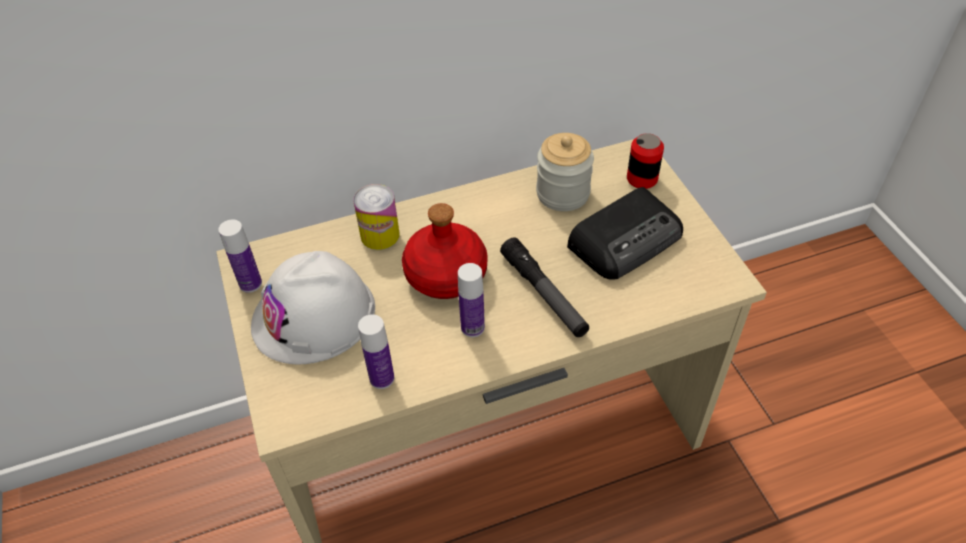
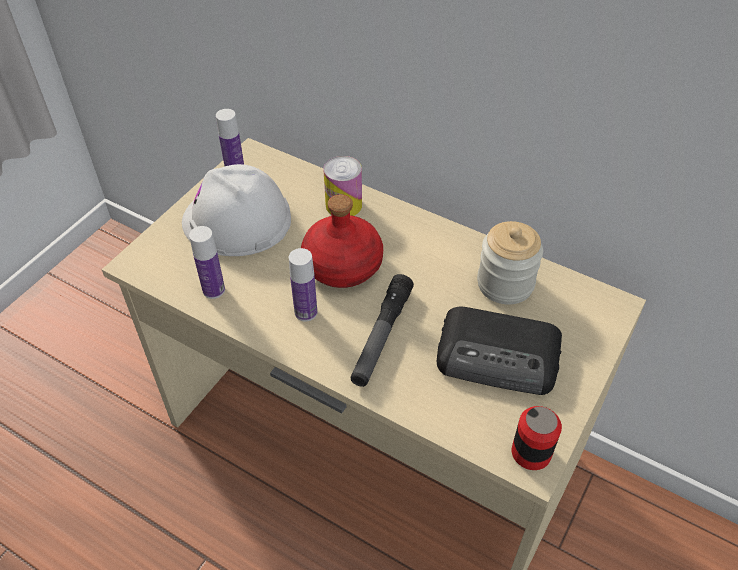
camera: 50 degrees right, 0 degrees up
can [627,133,664,189] -> can moved to [512,406,562,470]

